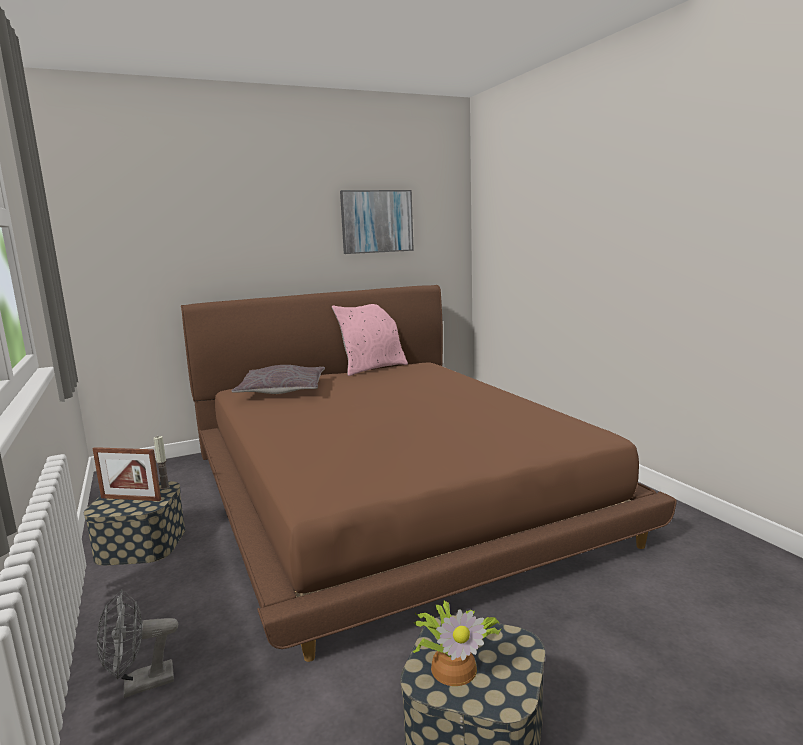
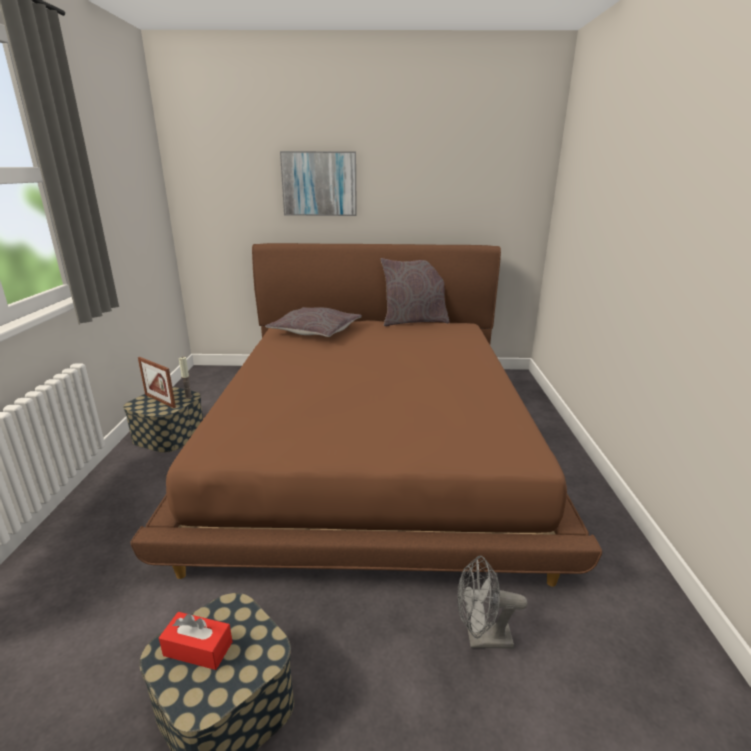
camera: 25 degrees right, 10 degrees up
grey fan [97,589,178,698] -> grey fan moved to [457,556,527,649]
pink pillow [332,304,408,376] -> grey pillow [381,258,450,326]
picture [340,190,414,254] -> picture moved to [280,151,357,216]
potted plant [413,600,502,686] -> red tissue box [159,612,232,670]

